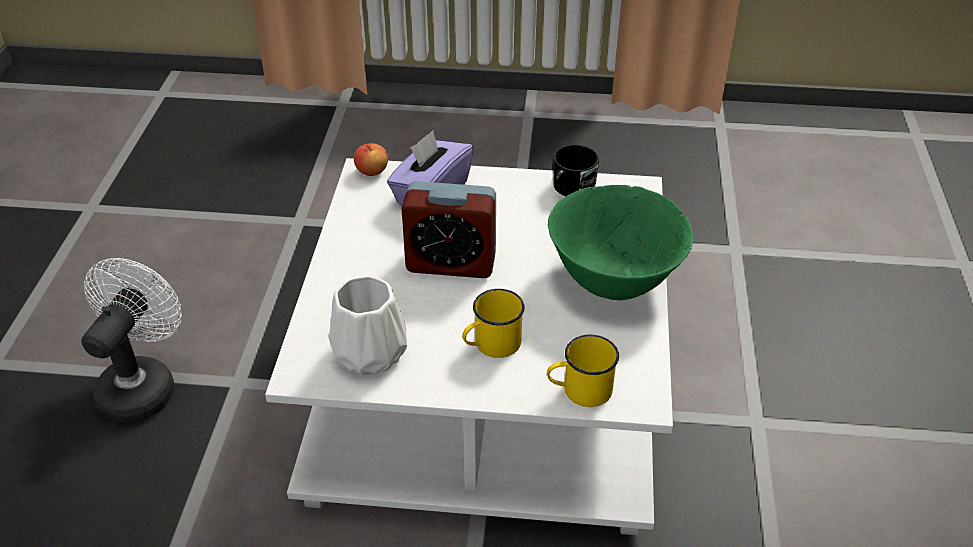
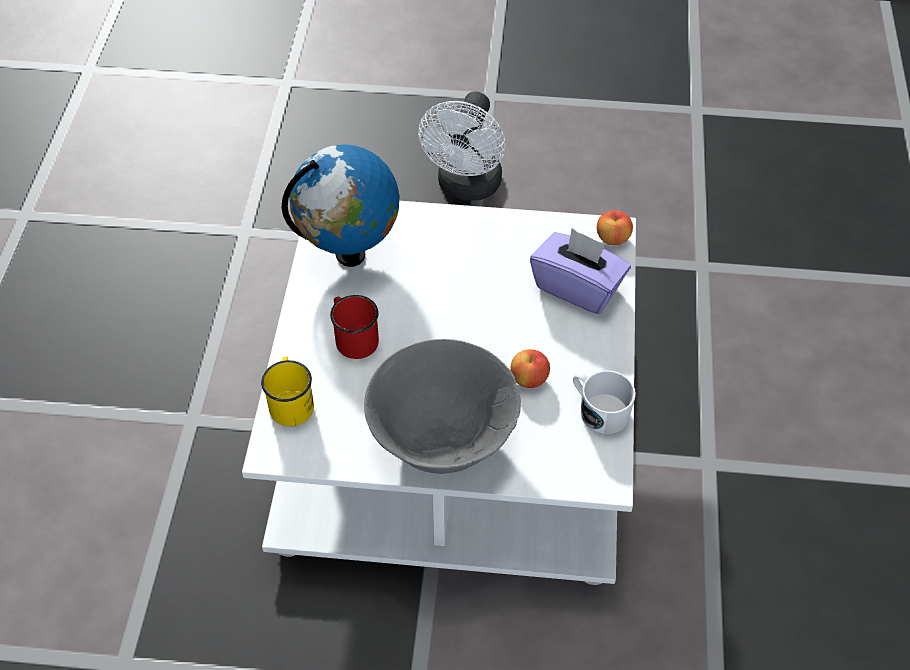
camera: 90 degrees right, 10 degrees up
white fan [81,258,182,422] -> white fan turned 90 degrees clockwise [418,91,505,200]
white vase [329,276,407,375] -> globe [282,144,399,267]
alarm clock [401,181,496,278] -> none
yellow mug [462,289,525,358] -> red mug [330,295,379,359]
green bowl [548,185,693,300] -> grey bowl [364,339,521,474]
black mug [553,145,599,196] -> white mug [573,370,636,434]
none -> apple [510,349,550,388]

